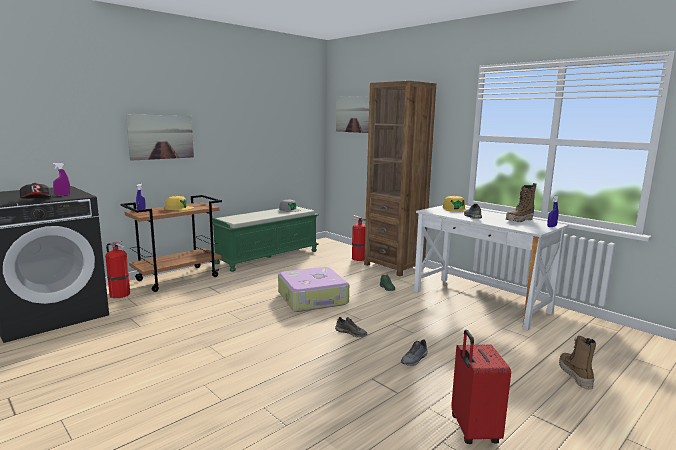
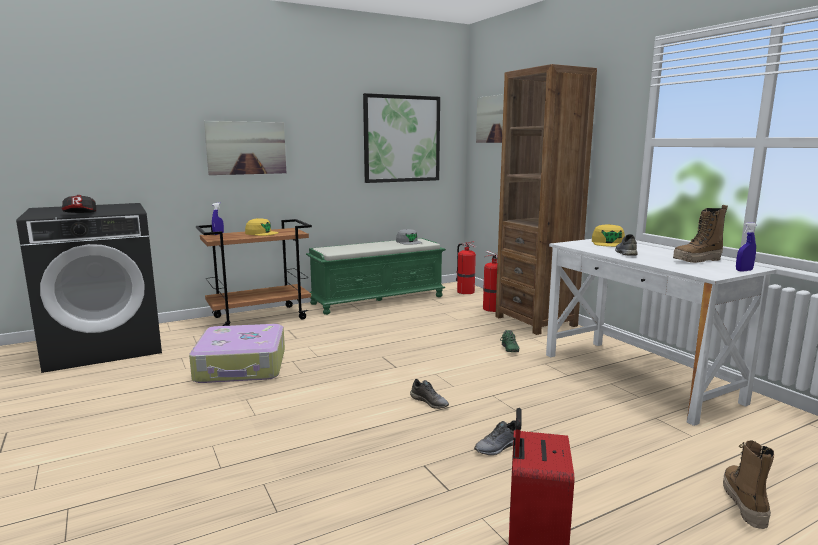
camera: 15 degrees right, 0 degrees up
purple spray bottle [53,163,70,196] -> none
fire extinguisher [105,241,130,298] -> fire extinguisher moved to [456,241,476,294]
suitcase [278,267,349,312] -> suitcase moved to [189,324,285,383]
none -> picture [363,93,440,183]

